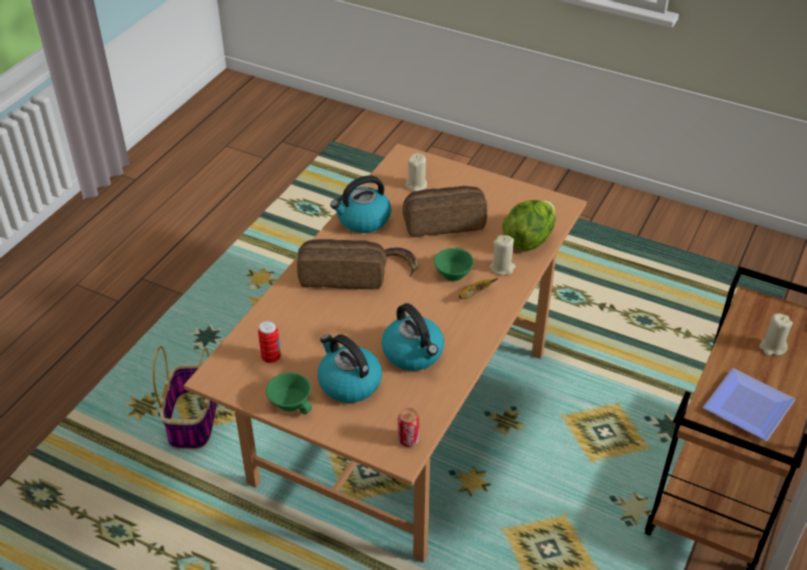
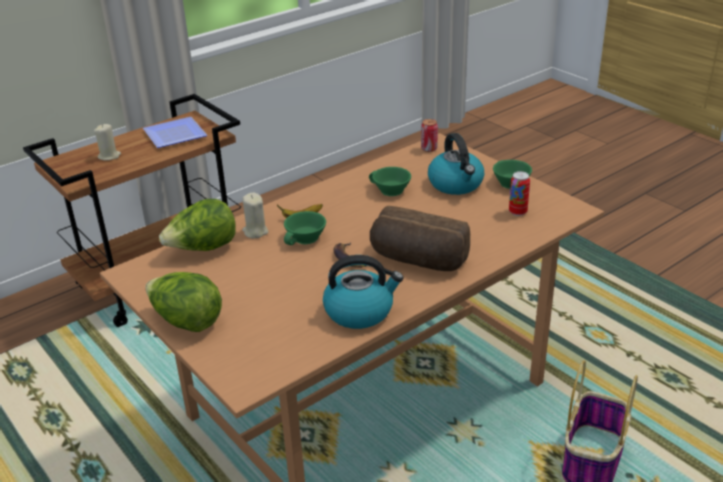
camera: 155 degrees left, 10 degrees down
kettle [382,303,444,371] -> green cup [369,167,411,196]
bread [403,186,487,237] -> none
beige candle [405,153,427,191] -> none
none -> lettuce [145,272,222,332]

